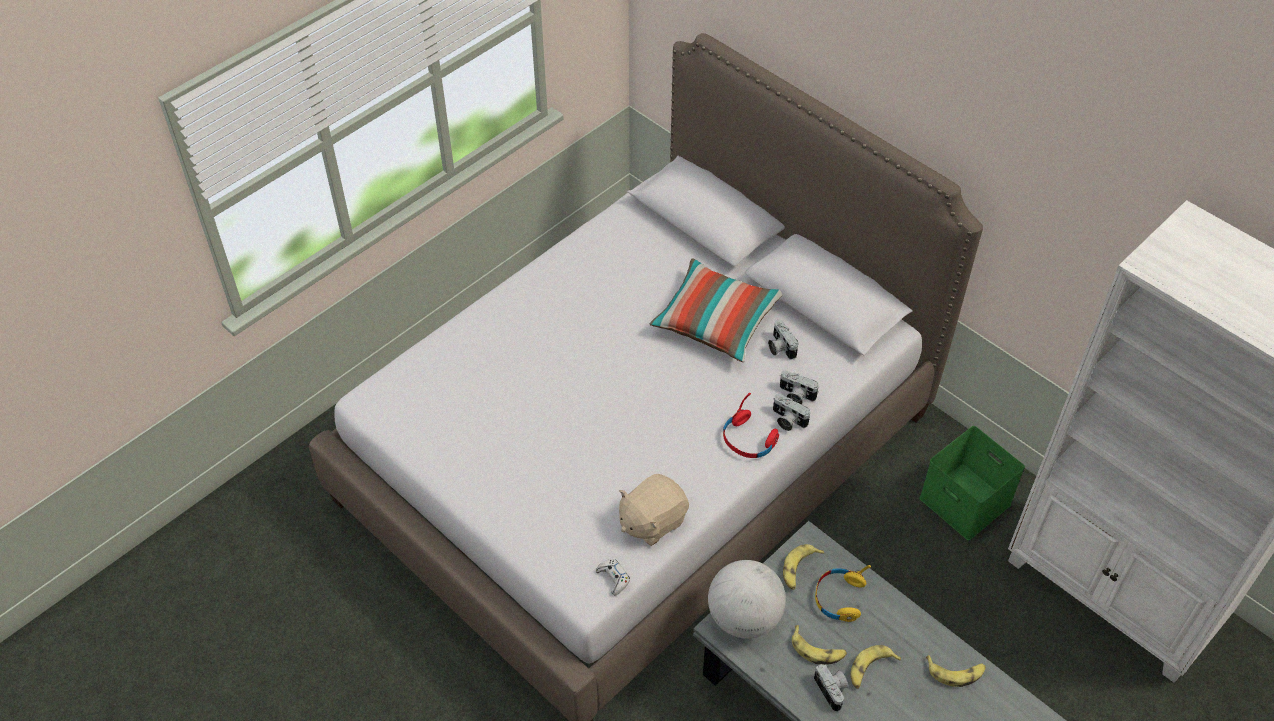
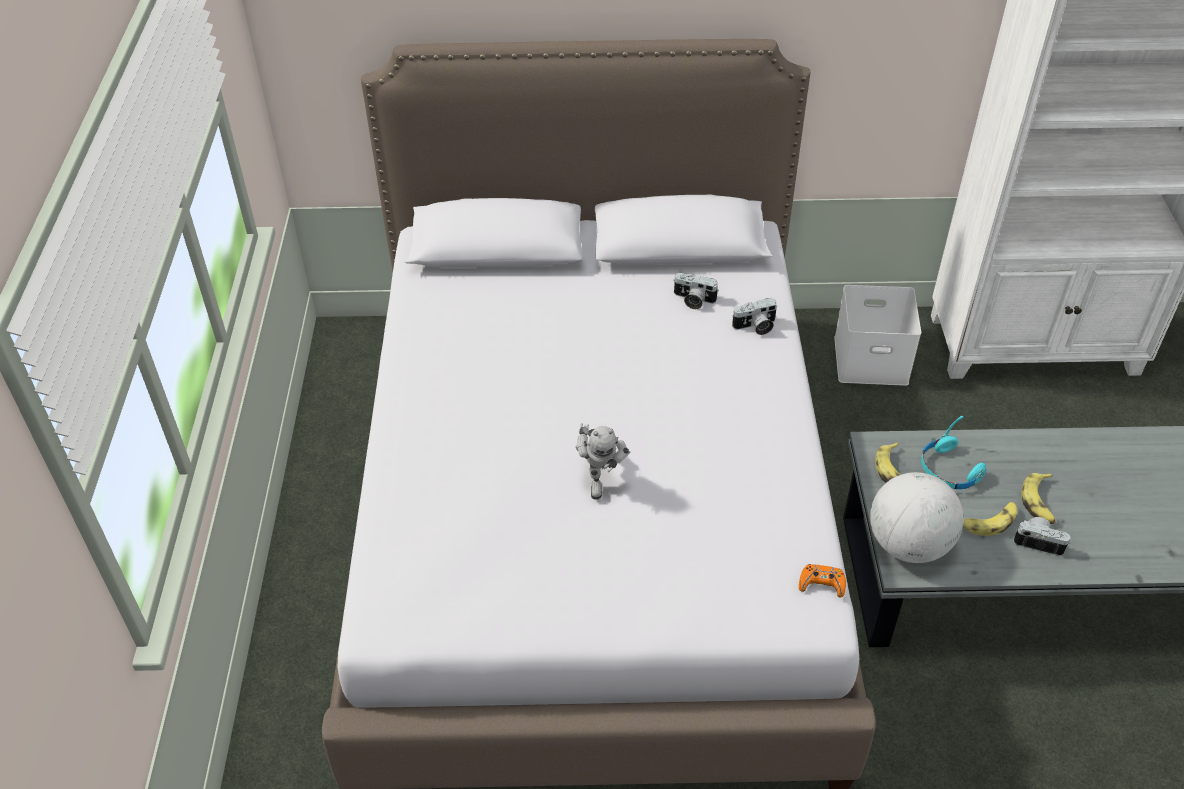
camera: 45 degrees left, 5 degrees down
white game controller [596,559,630,595] -> orange game controller [799,564,846,598]
beige plush toy [619,474,689,546] -> none
pillow [650,258,782,362] -> none
red headphones [723,393,779,458] -> none
camera [773,394,810,431] -> none
yellow headphones [815,565,871,622] -> turquoise headphones [921,416,987,489]
green storage box [919,426,1025,540] -> white storage box [834,285,921,386]
banana [926,655,986,687] -> none
none -> toy robot [576,423,630,500]

